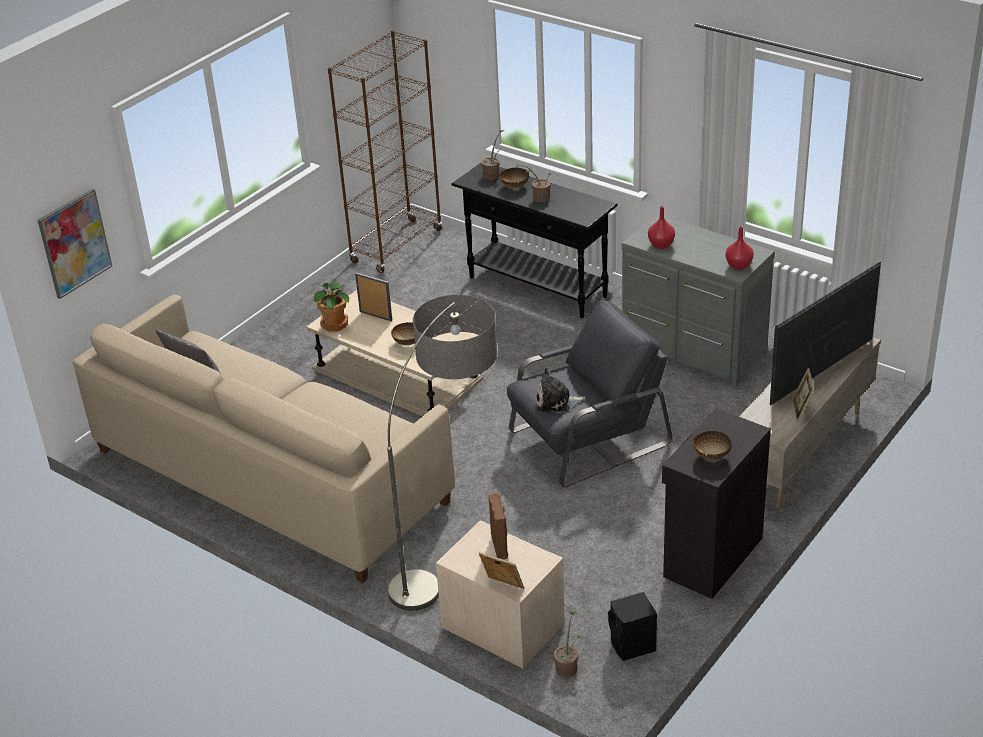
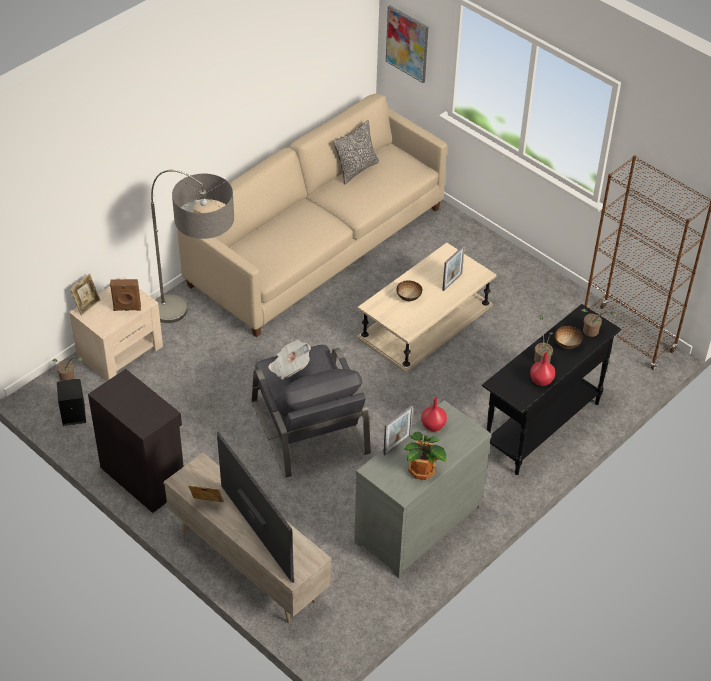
camera: 95 degrees right, 10 degrees up
potted plant [314,282,349,332] -> potted plant moved to [404,432,446,480]
plush toy [536,368,585,414] -> newspaper [269,340,311,380]
bowl [693,431,732,460] -> none
red vase [726,226,754,270] -> red vase moved to [530,352,555,386]
none -> picture frame [383,405,413,455]

